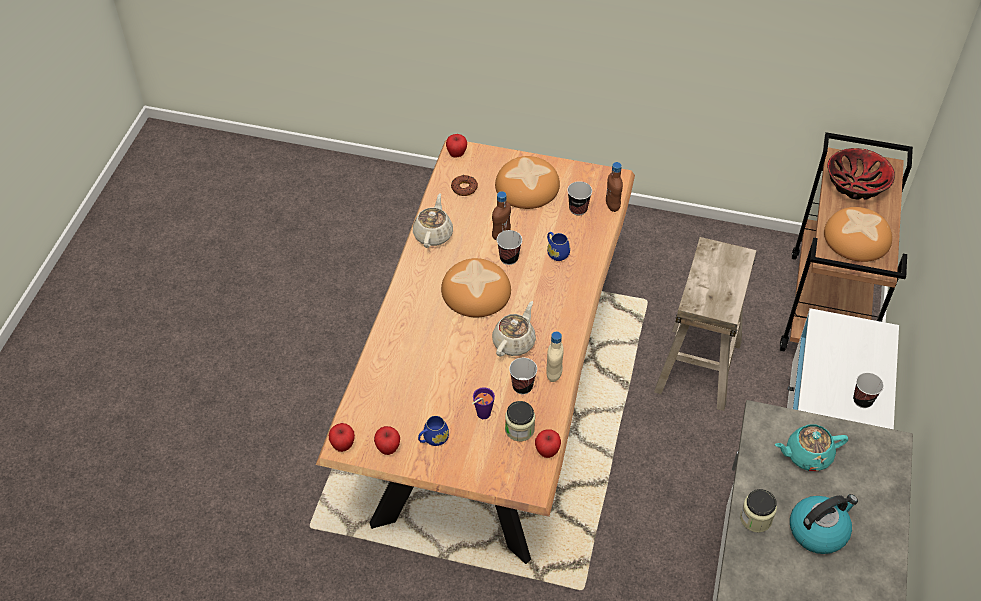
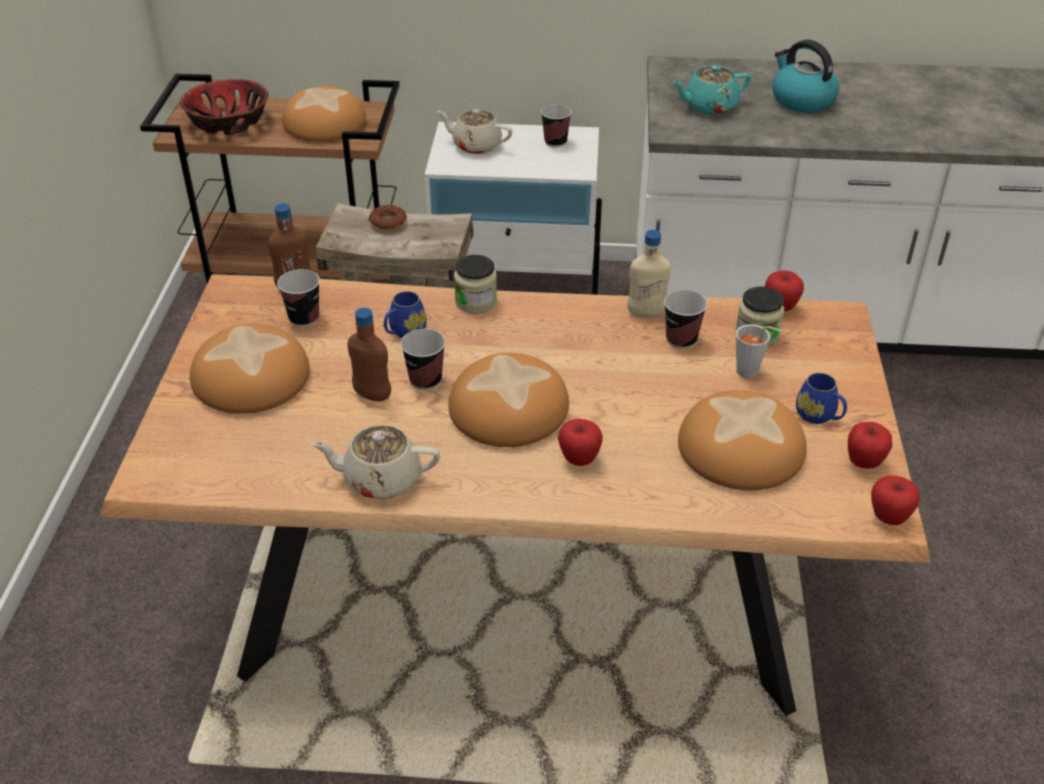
camera: 100 degrees left, 10 degrees down
apple [446,134,467,157] -> apple moved to [558,419,603,466]
donut [451,175,478,196] -> donut moved to [369,205,407,230]
purple cup [472,387,495,419] -> grey cup [736,324,783,378]
beige teapot [492,301,536,357] -> beige teapot moved to [437,109,512,154]
jar [740,489,777,532] -> jar moved to [454,255,497,314]
turquoise teapot [775,424,848,471] -> turquoise teapot turned 90 degrees clockwise [672,65,751,115]
none -> bread [678,390,807,490]

